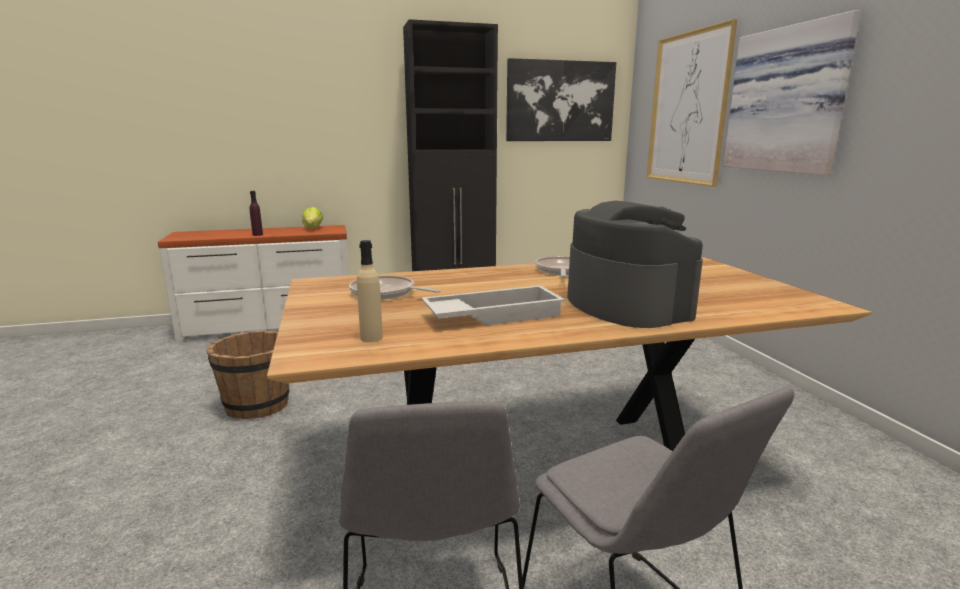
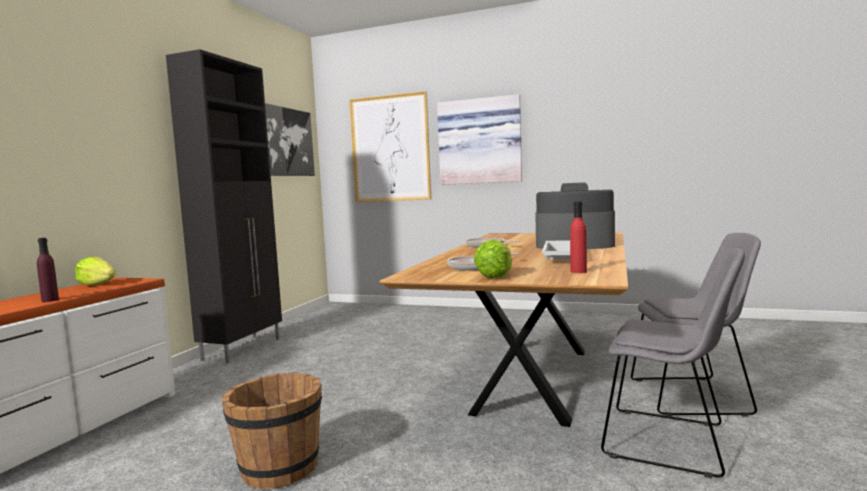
camera: 55 degrees left, 10 degrees down
beige bottle [357,240,383,342] -> red bottle [570,201,587,273]
none -> lettuce [474,240,512,278]

